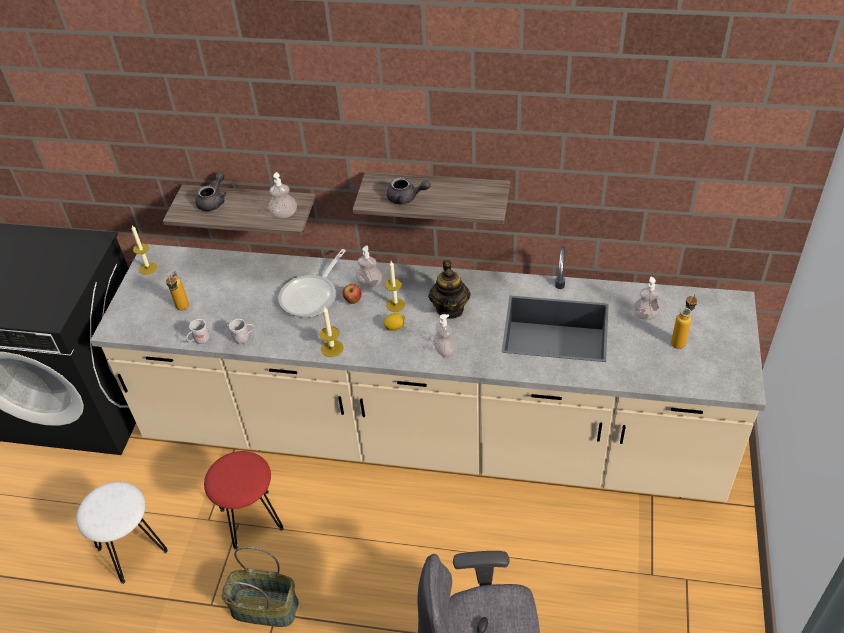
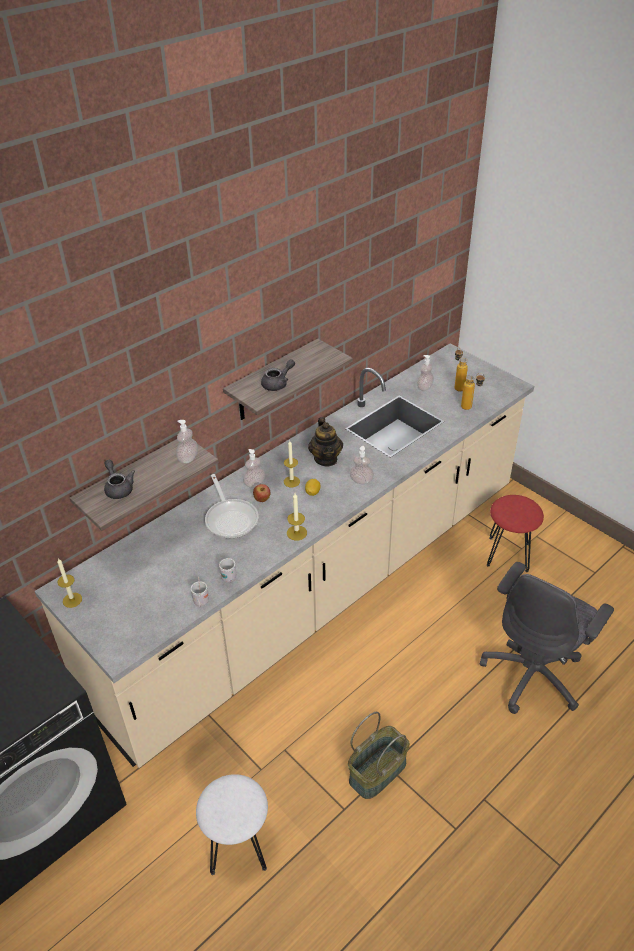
camera: 55 degrees left, 5 degrees down
bottle [166,271,189,310] -> bottle moved to [461,373,485,410]
red stool [204,451,284,550] -> red stool moved to [487,495,544,572]
teapot [428,260,471,319] -> teapot turned 45 degrees clockwise [308,417,343,466]

